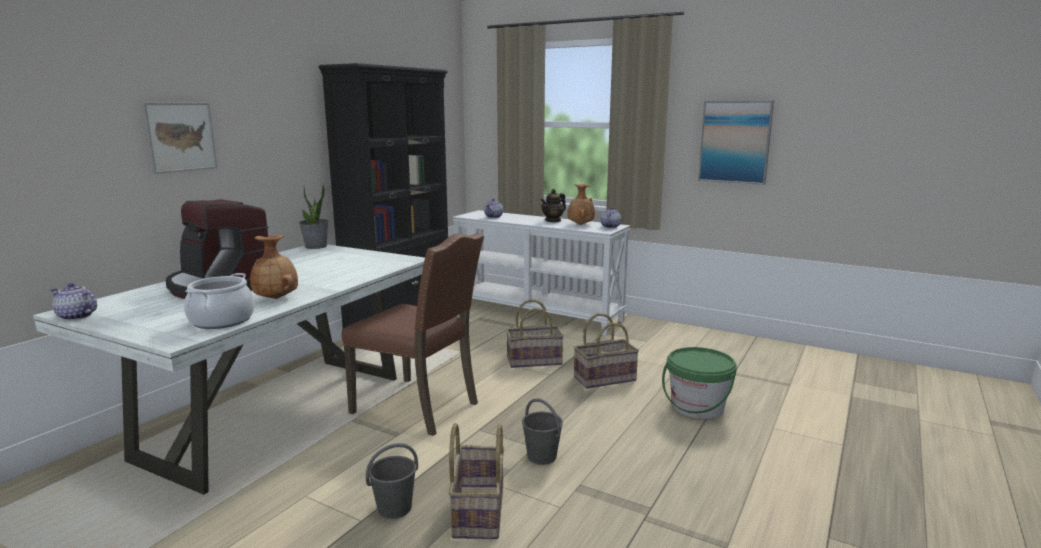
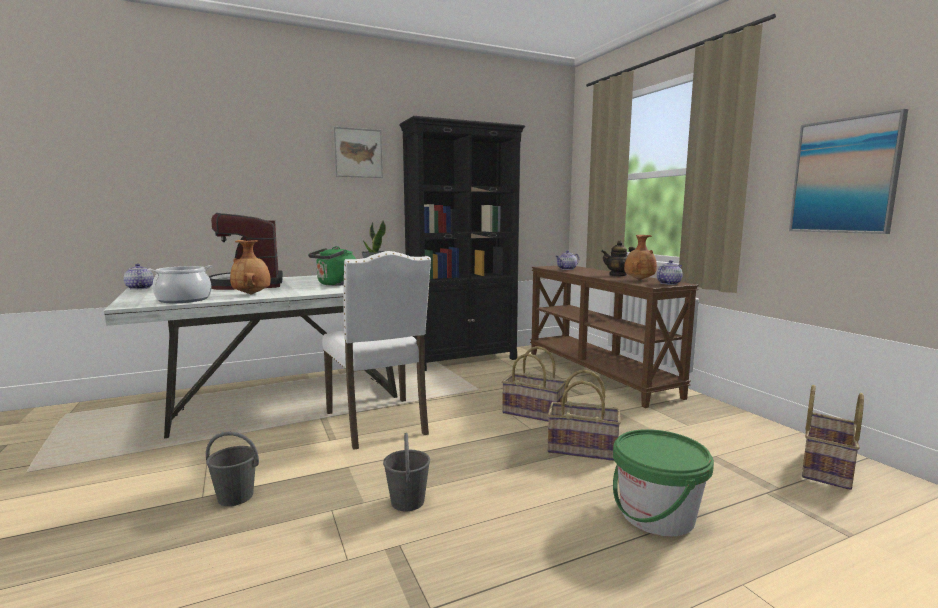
camera: 35 degrees right, 5 degrees down
picture [142,103,217,174] -> picture moved to [333,127,383,178]
brown chair [341,233,484,436] -> white chair [322,251,431,450]
basket [448,423,504,539] -> basket moved to [802,385,864,490]
white console table [452,210,630,336] -> brown console table [530,266,699,408]
none -> green kettle [308,246,356,286]

